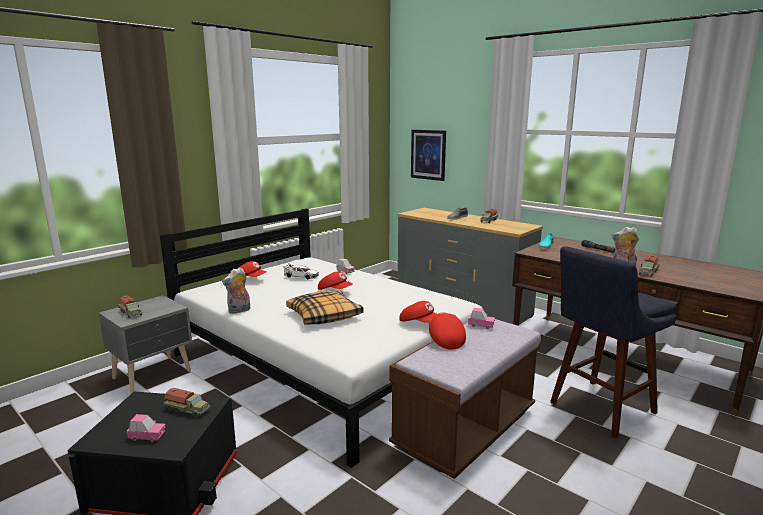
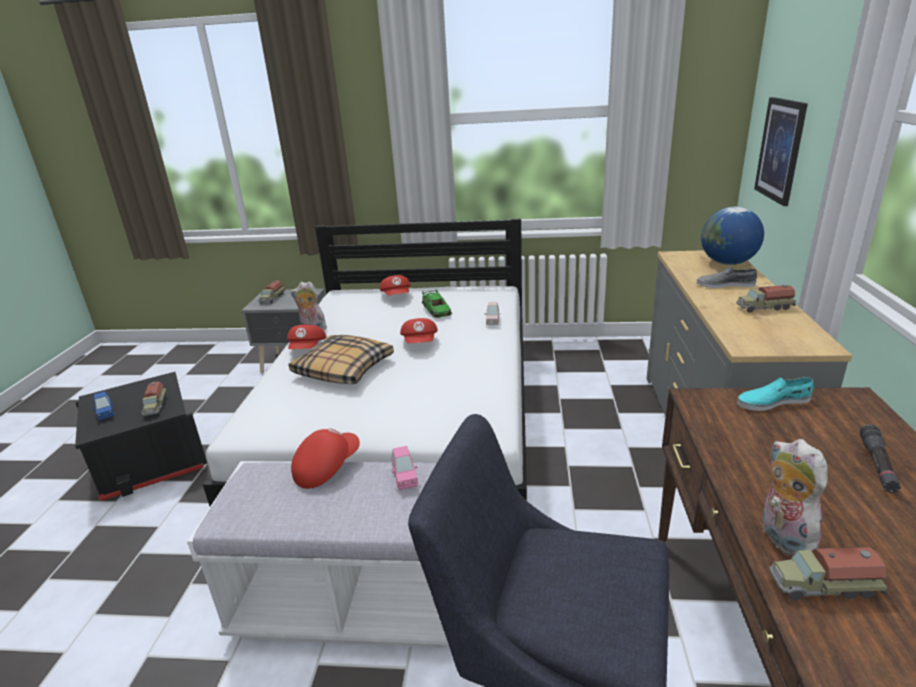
camera: 55 degrees right, 10 degrees up
pink toy car [126,414,166,442] -> blue toy car [93,392,114,420]
white toy car [283,263,319,279] -> green toy car [422,289,452,318]
brown bench [389,319,542,479] -> white bench [187,461,449,648]
red cap [399,301,437,323] -> red cap moved to [287,325,326,349]
none -> globe [701,207,764,265]

